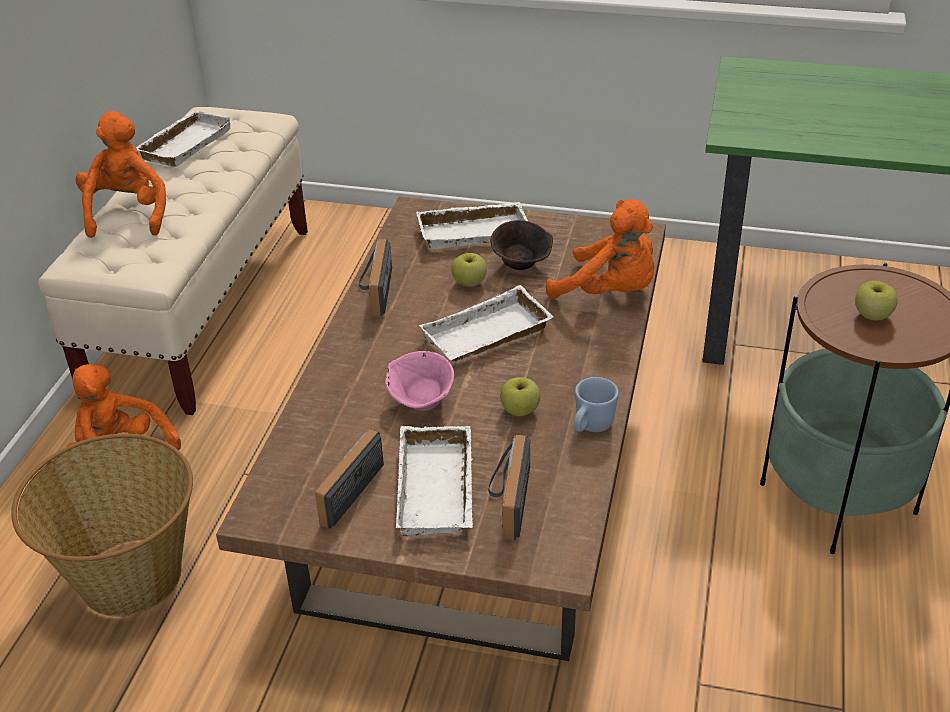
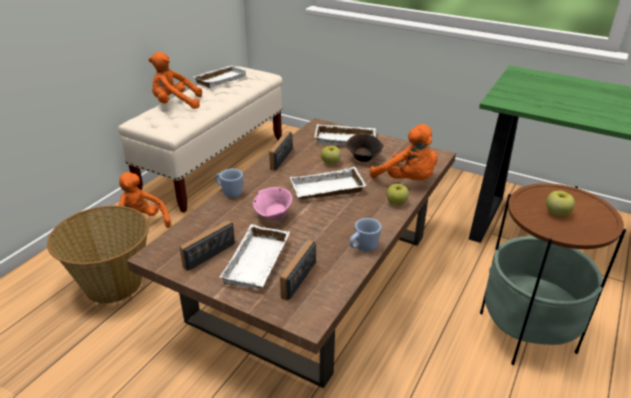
camera: 15 degrees right, 5 degrees down
orange plush toy [76,111,166,238] -> orange plush toy turned 105 degrees counterclockwise [148,52,202,109]
apple [500,377,540,416] -> apple moved to [386,184,409,205]
none -> blue mug [215,169,243,198]

